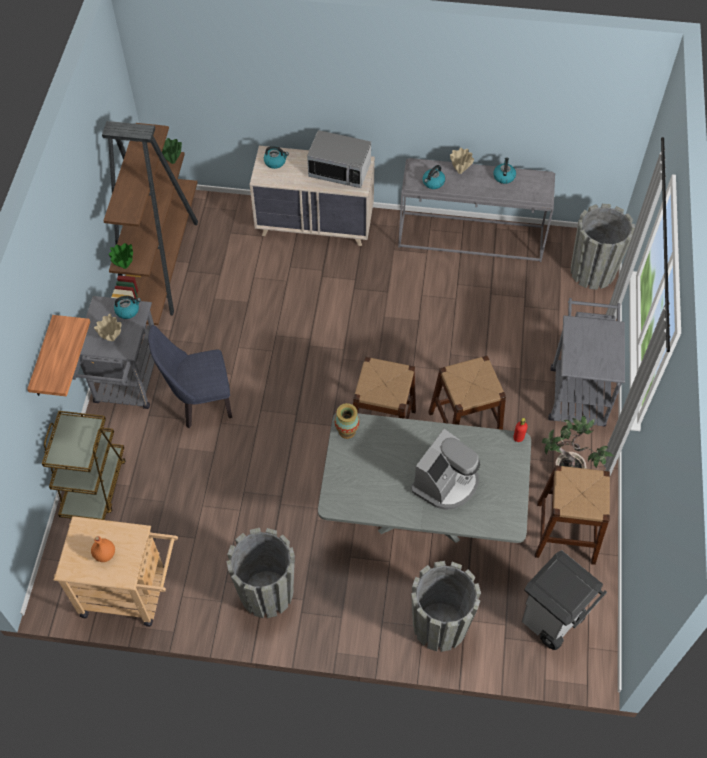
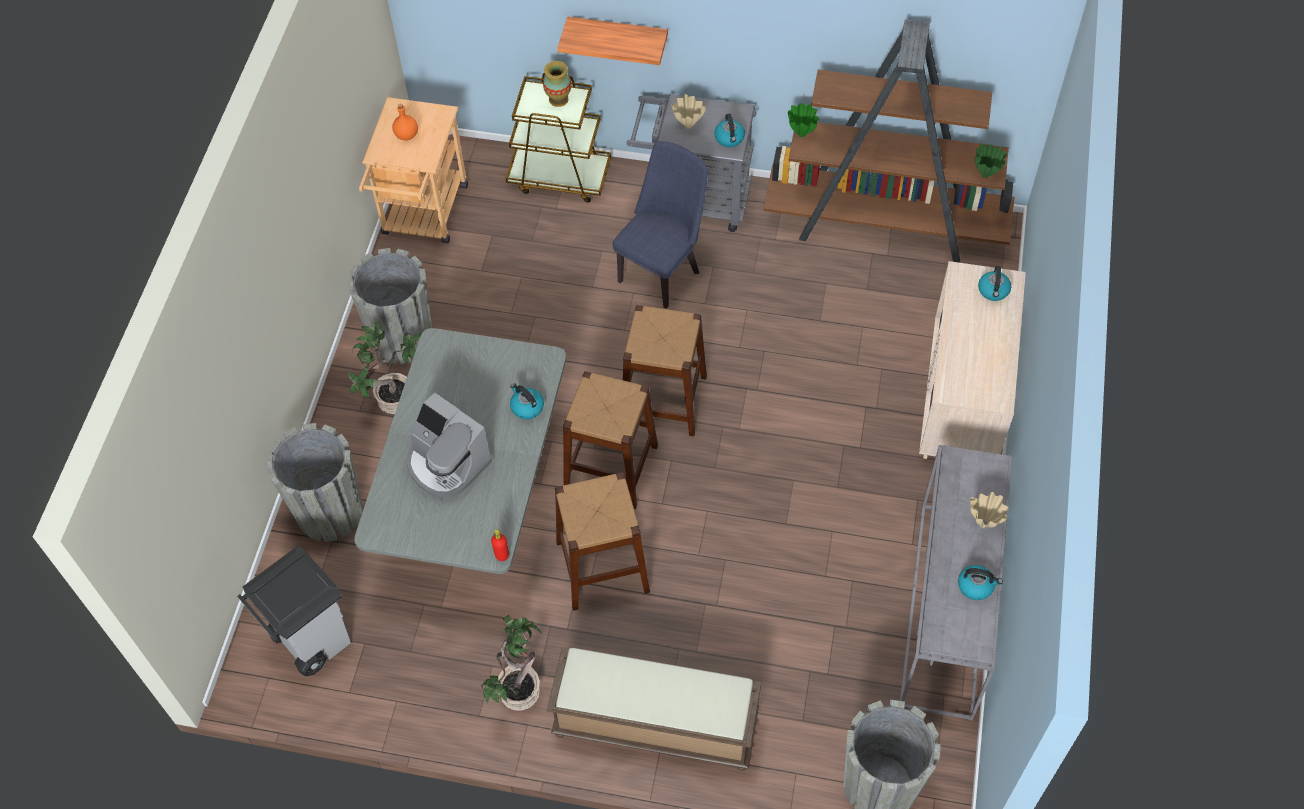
camera: 95 degrees right, 0 degrees up
blue chair [148,325,232,428] -> blue chair turned 45 degrees clockwise [613,141,708,309]
microwave [307,130,371,188] -> none
vase [334,403,360,439] -> vase moved to [543,61,571,107]
kettle [423,165,445,189] -> kettle moved to [510,383,544,419]
brown stool [535,465,610,565] -> brown stool moved to [623,305,707,437]
grey cart [548,298,625,427] -> brown bench [547,647,762,771]
none -> potted plant [348,320,421,414]

